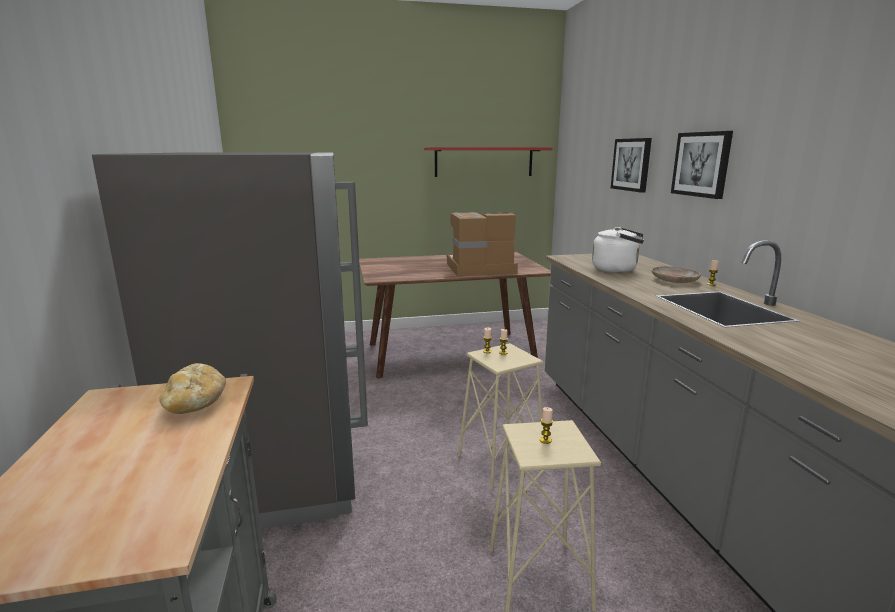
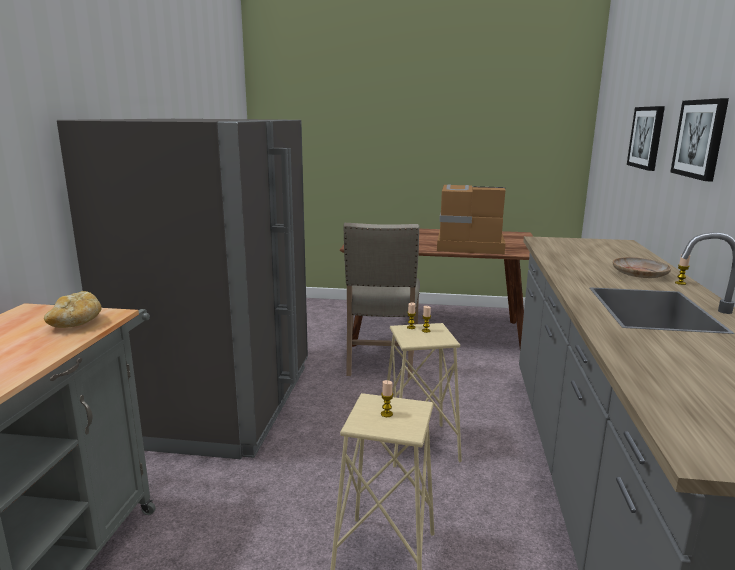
camera: 20 degrees right, 0 degrees up
red shelf [424,147,553,177] -> none
white kettle [592,227,644,273] -> none
none -> beige chair [343,223,420,378]

